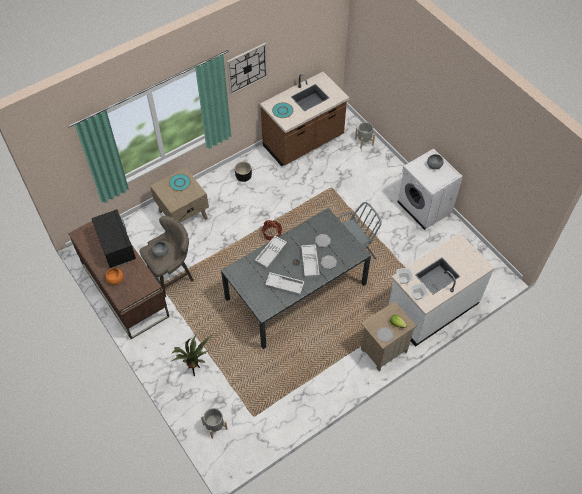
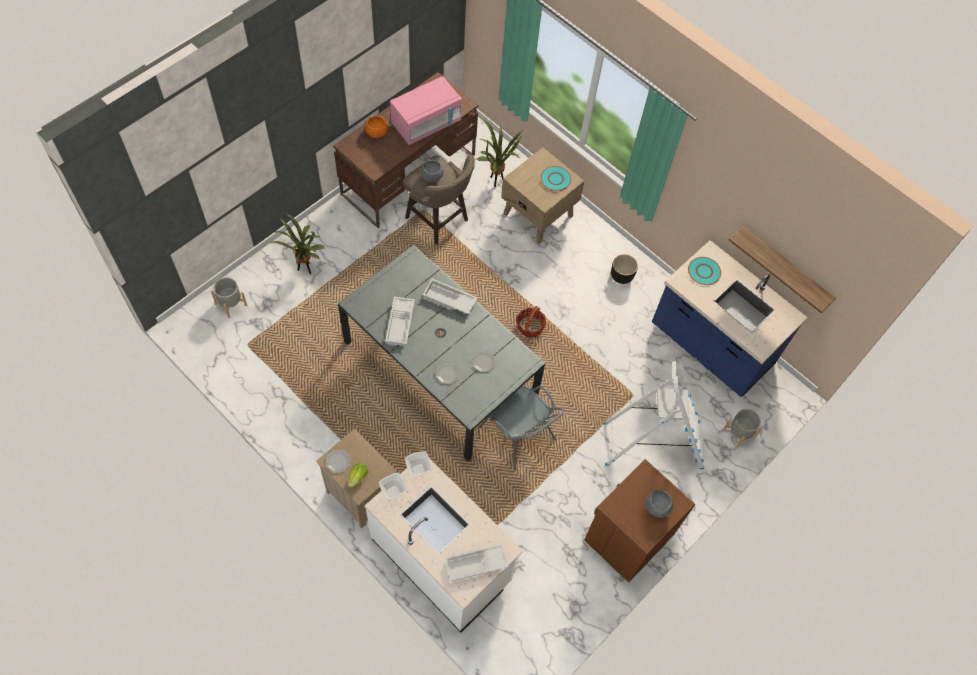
camera: 75 degrees right, 5 degrees up
black microwave [92,209,136,268] -> pink microwave [390,76,462,145]
wall clock [227,43,267,95] -> none
brown counter [260,72,349,166] -> blue counter [652,240,808,397]
white tray [301,244,320,278] -> white tray moved to [445,544,509,582]
white washing machine [398,149,463,230] -> brown washing machine [584,459,695,583]
none -> potted plant [477,116,524,187]
none -> white step ladder [604,361,704,469]
none -> shelf [729,226,836,313]

